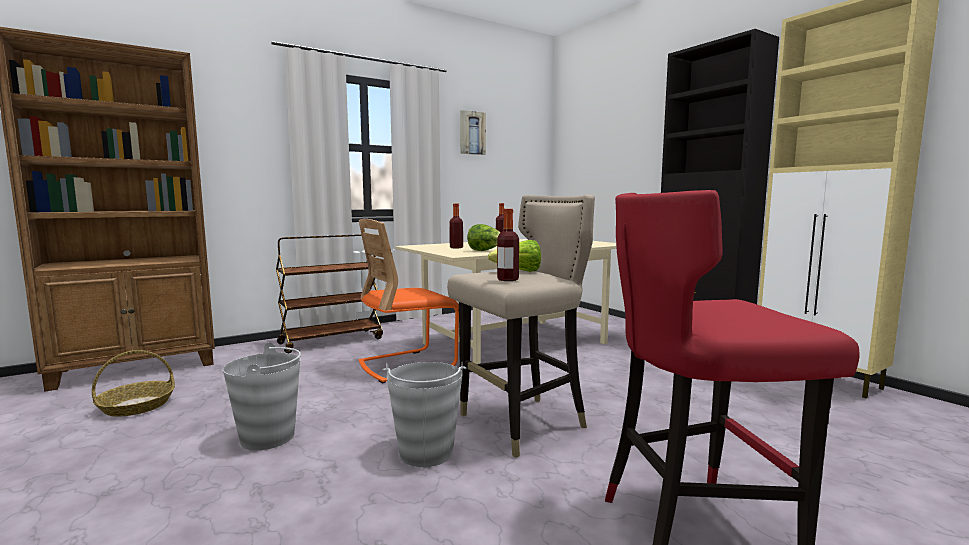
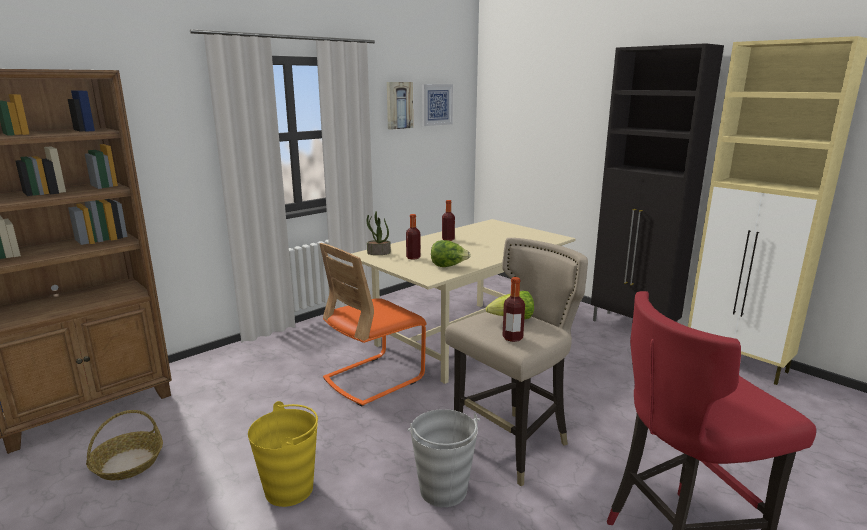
camera: 10 degrees left, 10 degrees up
grey bucket [223,343,301,450] -> yellow bucket [248,401,318,507]
brown cart [276,234,383,353] -> none
none -> potted plant [367,211,391,255]
none -> picture [422,84,453,126]

